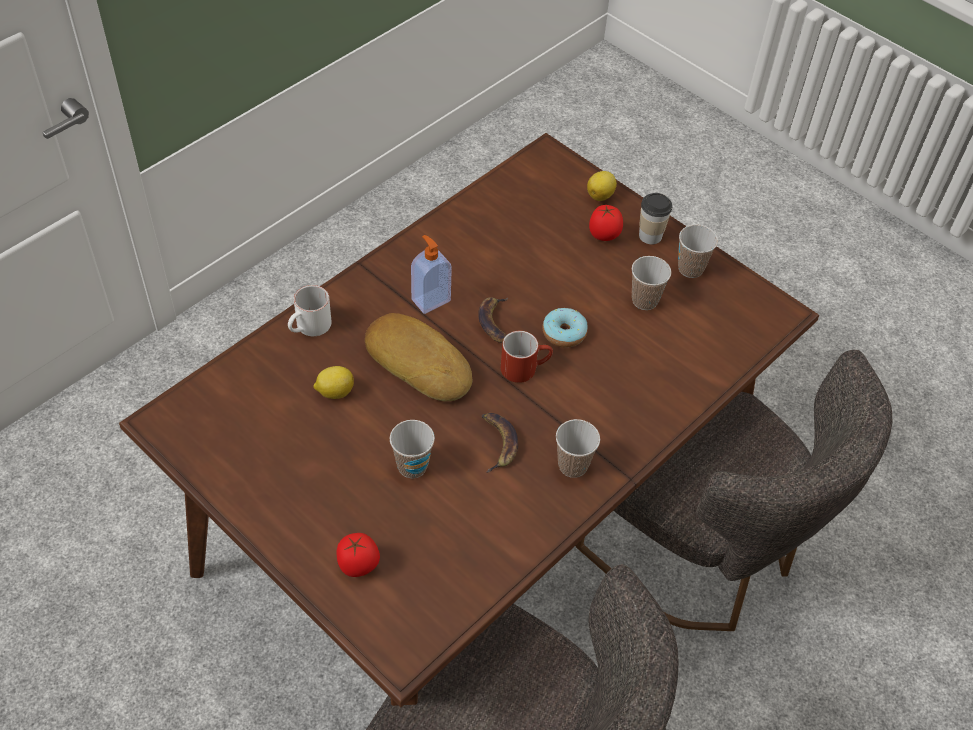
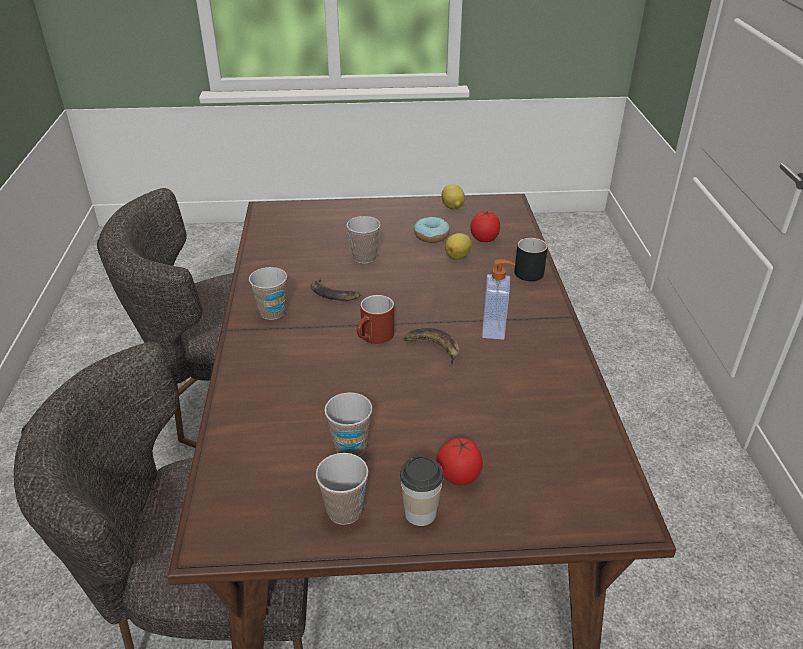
camera: 135 degrees right, 15 degrees down
white mug [288,285,332,336] -> black mug [514,237,548,281]
tomato [336,533,380,577] -> tomato moved to [470,210,500,242]
bread [365,313,473,401] -> none
donut [543,308,588,348] -> donut moved to [414,217,450,243]
lemon [587,171,617,201] -> lemon moved to [441,184,465,210]

